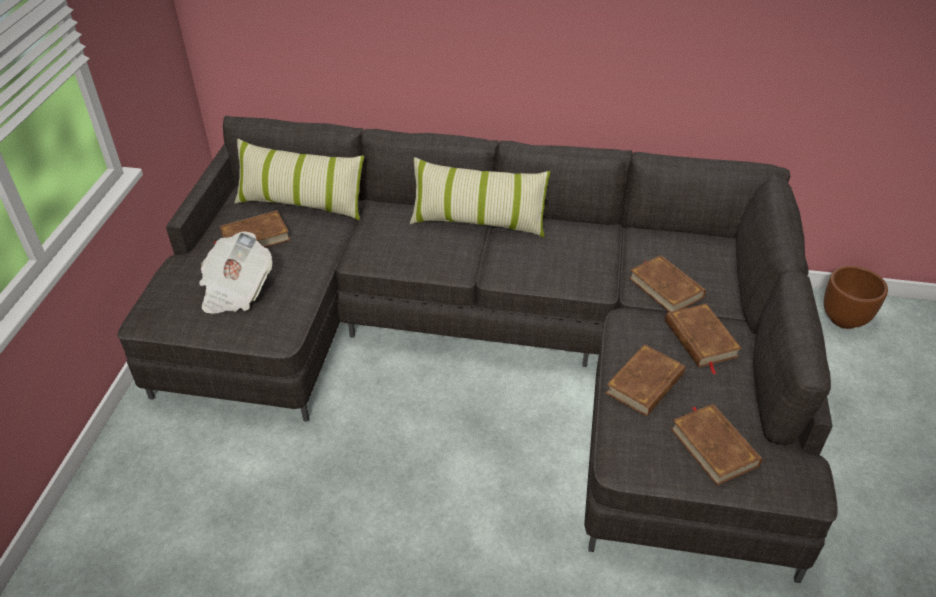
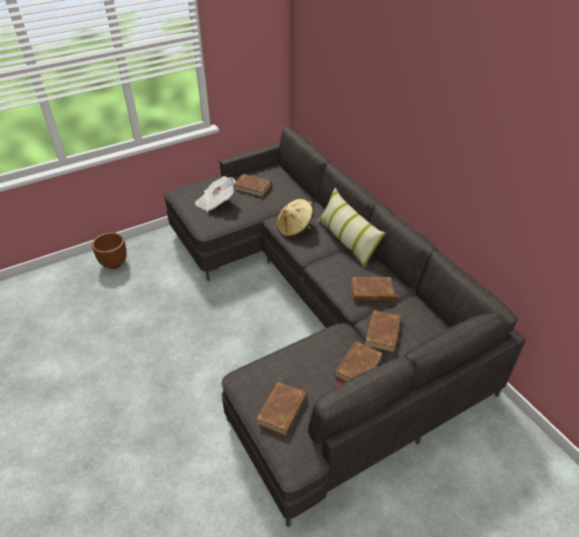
camera: 50 degrees right, 0 degrees up
pillow [235,139,364,220] -> none
brown book [606,344,685,416] -> brown book moved to [351,277,400,301]
brown planter [824,266,888,329] -> brown planter moved to [92,232,127,269]
none -> beige hat [277,199,313,237]

